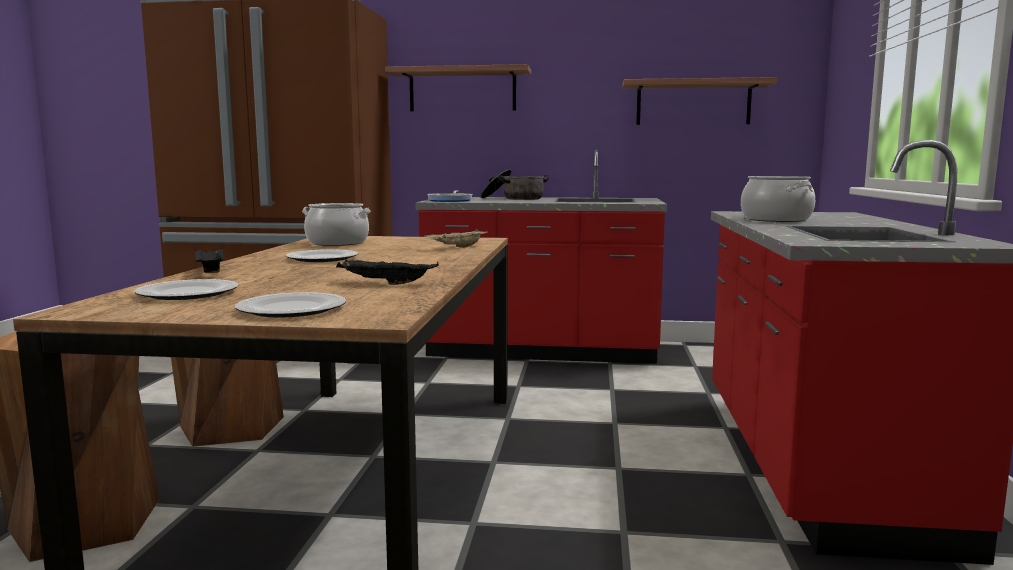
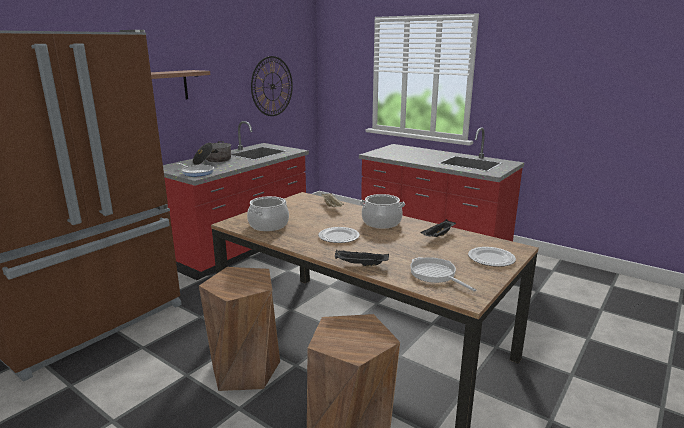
camera: 60 degrees left, 10 degrees up
plate [135,279,239,300] -> frying pan [410,257,476,292]
shelf [622,77,778,125] -> wall clock [251,56,293,116]
cooking pot [741,176,815,222] -> cooking pot moved to [360,194,405,228]

